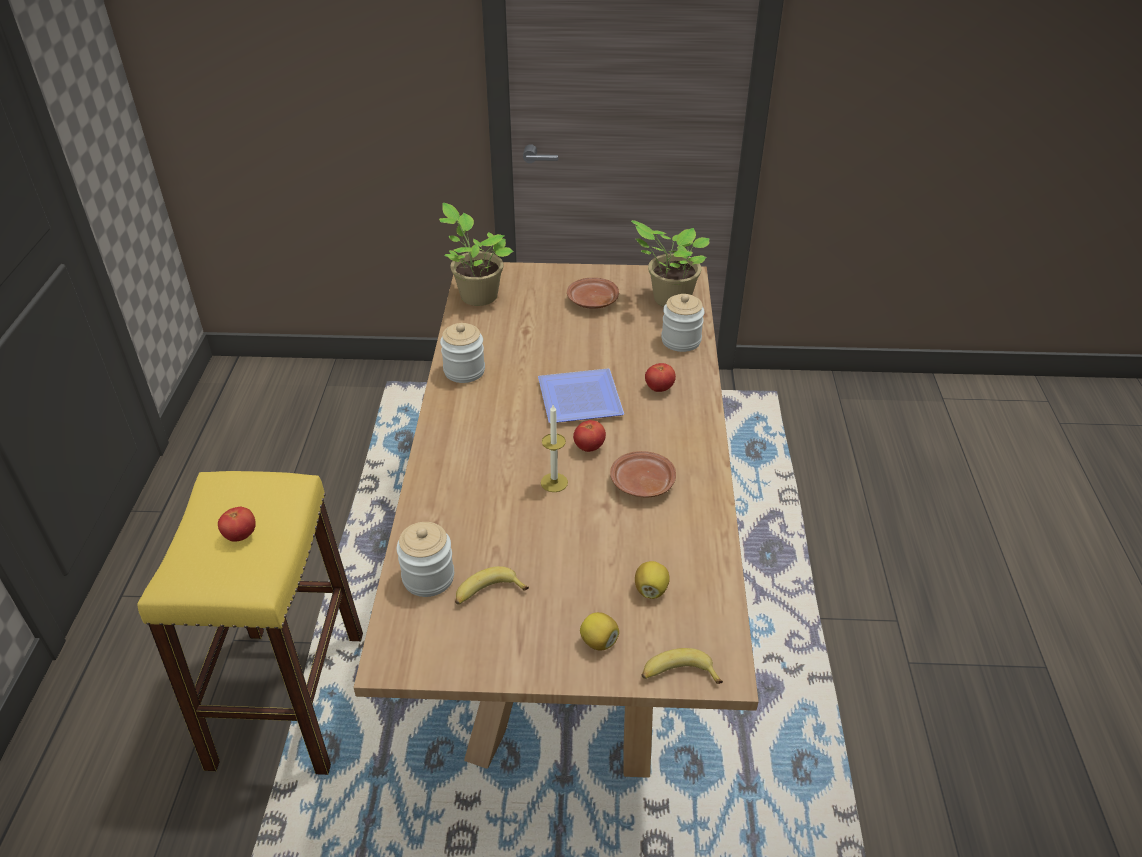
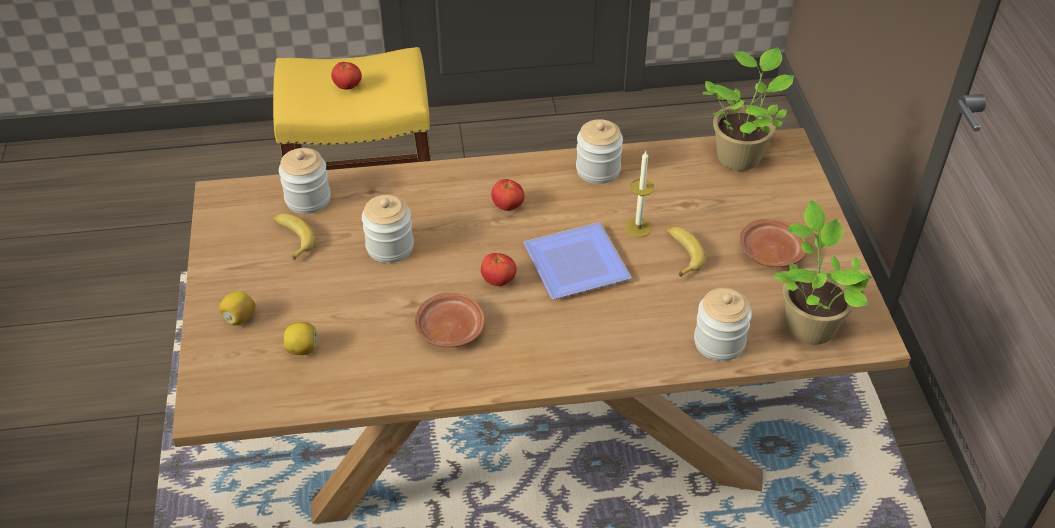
camera: 80 degrees right, 5 degrees up
candle [541,405,568,492] -> candle moved to [625,151,654,237]
banana [642,648,723,684] -> banana moved to [667,227,706,277]
tomato [645,363,676,392] -> tomato moved to [491,179,525,211]
none -> jar [362,195,414,263]

